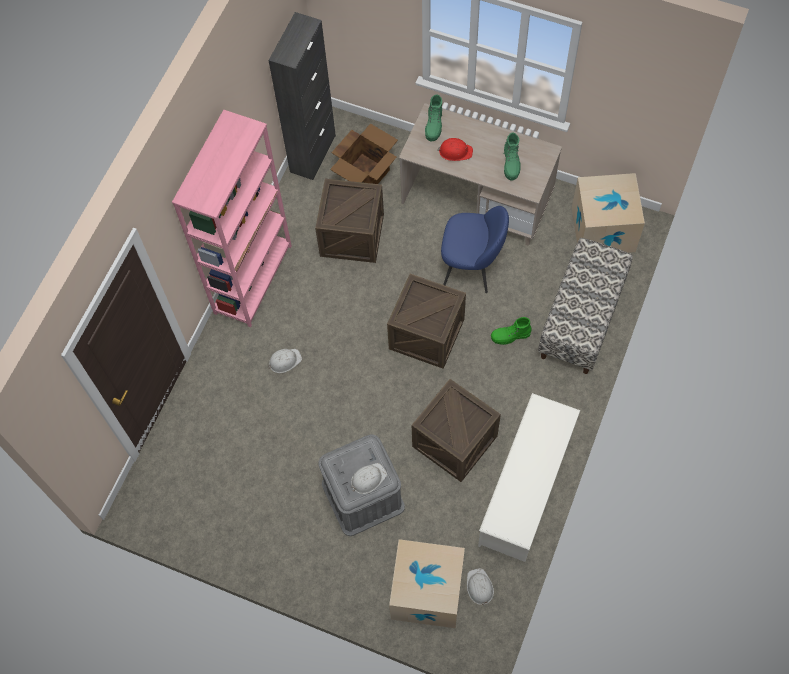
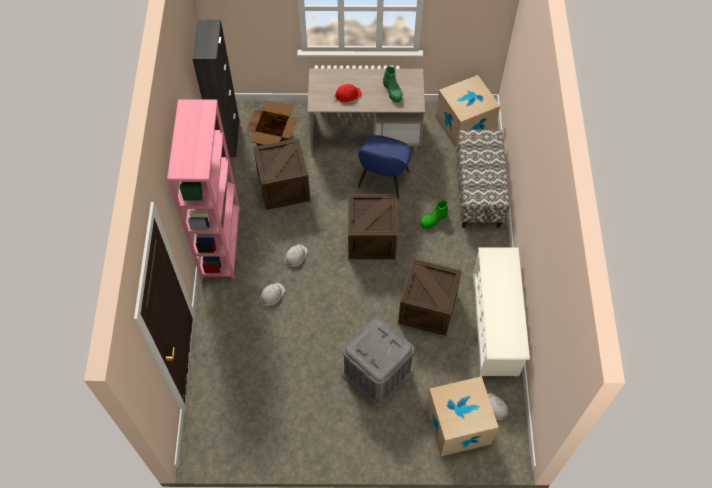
camera: 25 degrees left, 5 degrees down
white hard hat [351,463,387,494] -> white hard hat moved to [285,244,308,267]
green boot [425,94,442,141] -> none
blue chair [441,206,509,293] -> blue chair turned 120 degrees clockwise [358,135,411,199]

